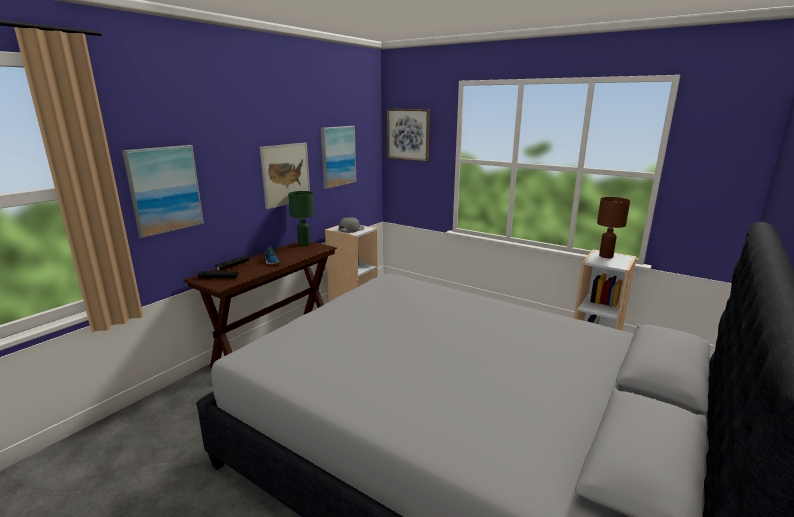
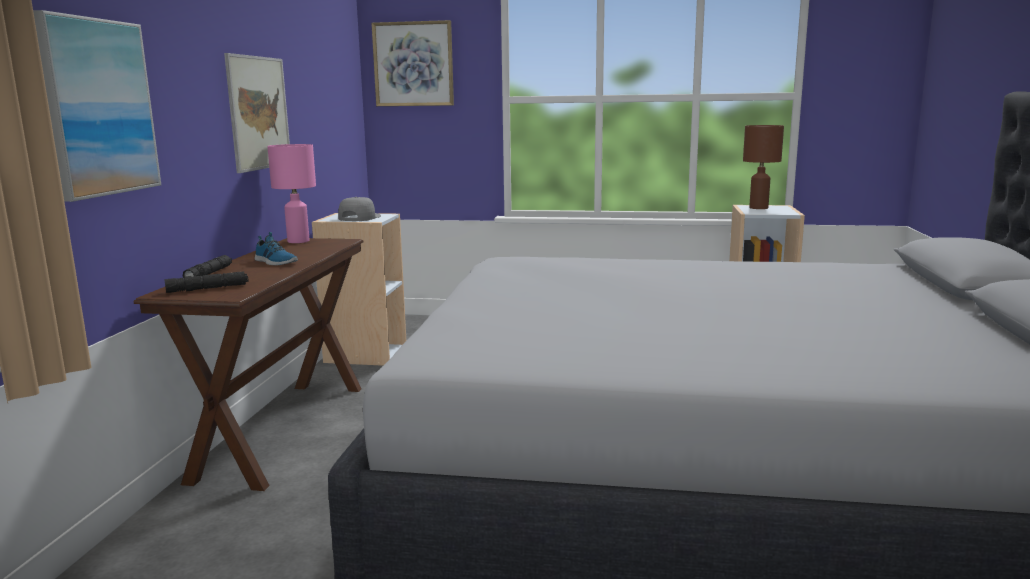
camera: 25 degrees left, 5 degrees down
green table lamp [288,191,314,246] -> pink table lamp [267,144,316,243]
picture [321,126,356,189] -> none

